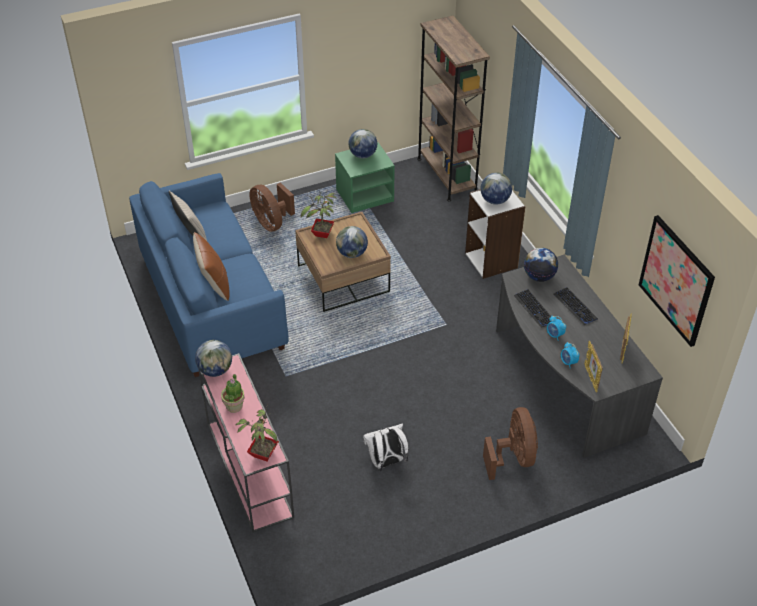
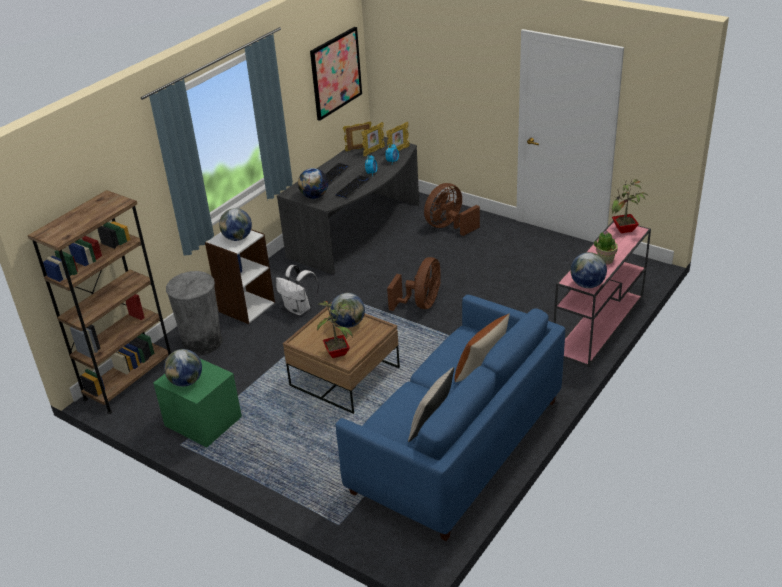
camera: 120 degrees left, 10 degrees down
brown fan [249,182,295,232] -> brown fan moved to [387,257,441,311]
white backpack [363,423,409,471] -> white backpack moved to [276,265,319,315]
none -> grey trash can [166,271,222,355]
none -> picture frame [361,122,385,156]

